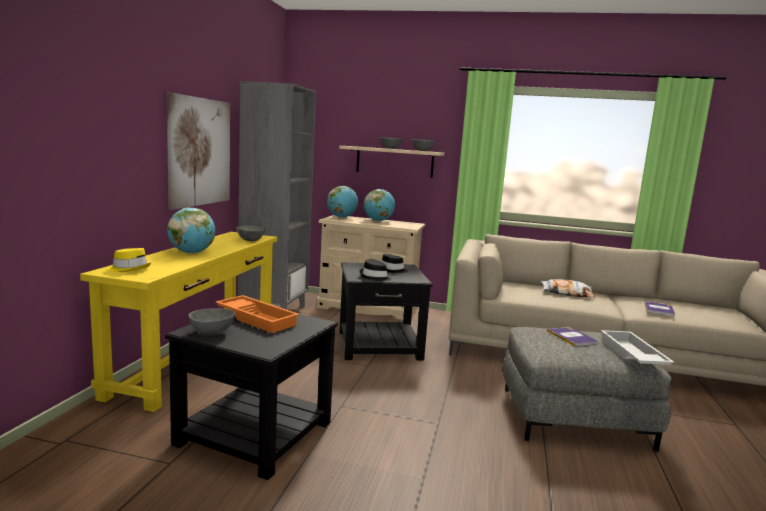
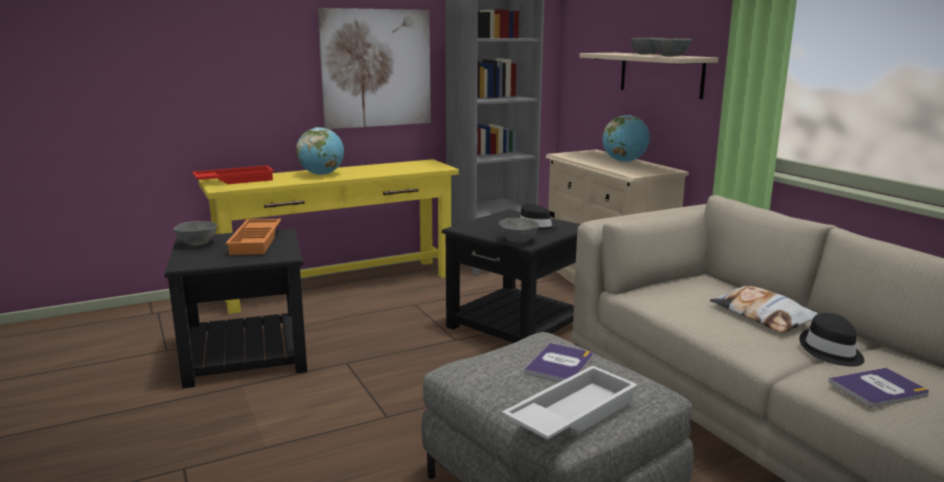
camera: 50 degrees right, 5 degrees up
yellow hat [107,248,151,272] -> red tray [192,165,274,185]
grey bowl [236,226,265,241] -> grey bowl moved to [499,218,539,243]
globe [327,186,358,218] -> none
black hat [360,259,391,281] -> black hat moved to [799,313,864,367]

